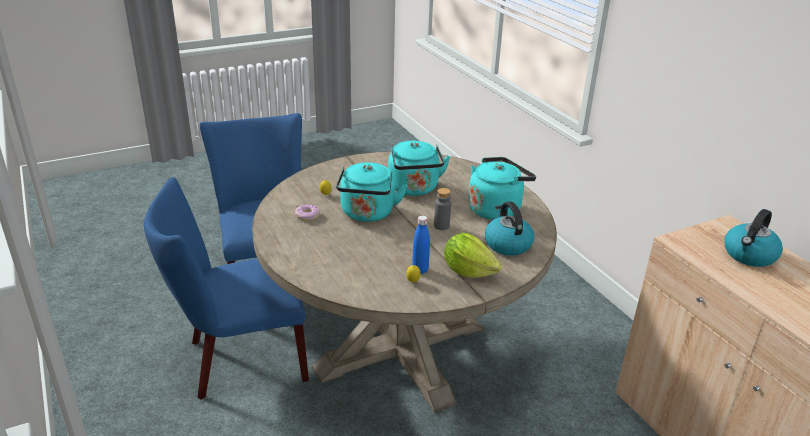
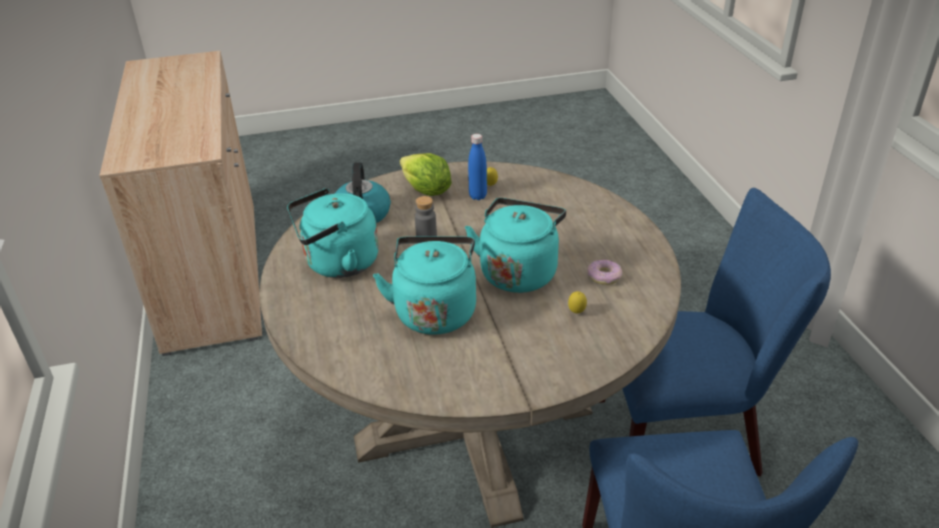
camera: 165 degrees left, 5 degrees up
kettle [725,209,783,267] -> none

